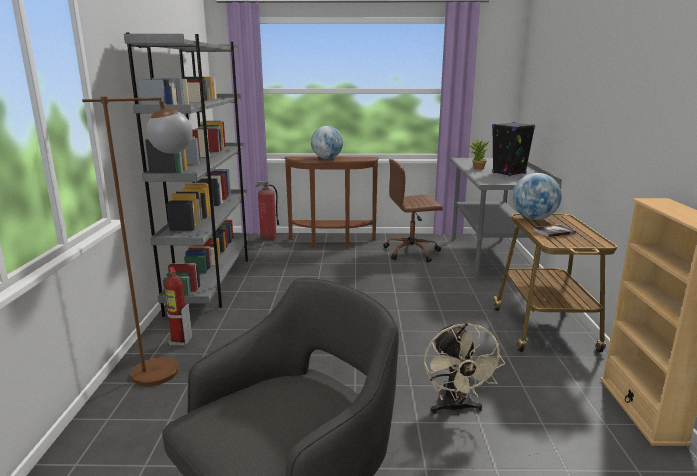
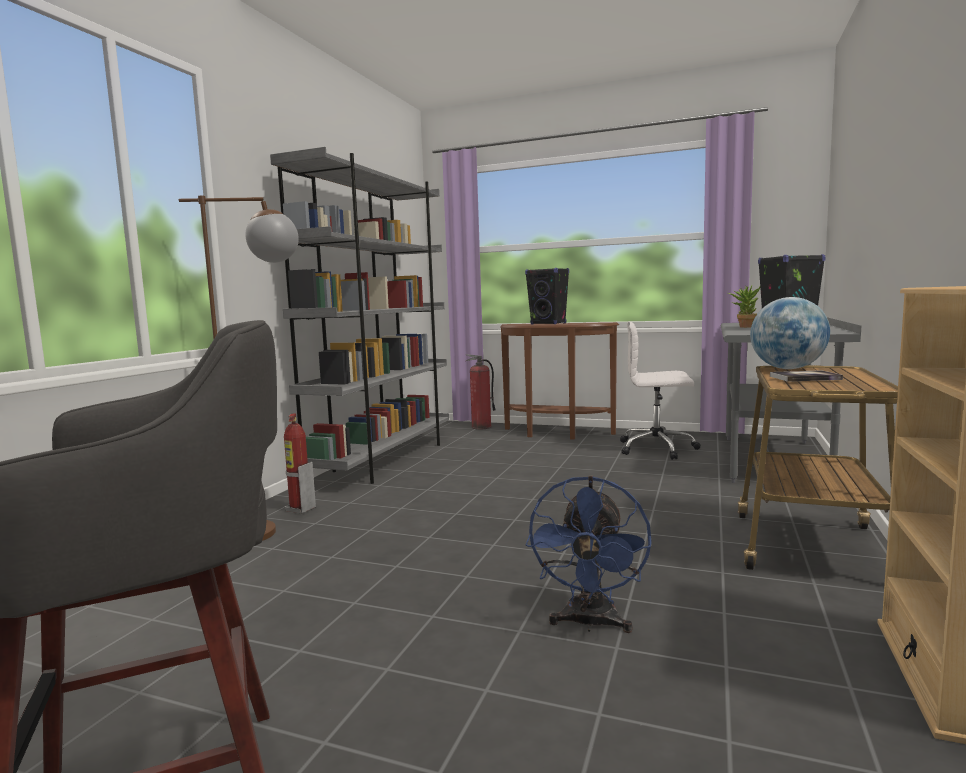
camera: 20 degrees right, 10 degrees down
globe [311,126,343,159] -> black speaker [525,268,569,324]
brown office chair [383,159,443,262] -> white office chair [620,321,701,460]
beige fan [424,323,505,415] -> blue fan [526,476,651,633]

